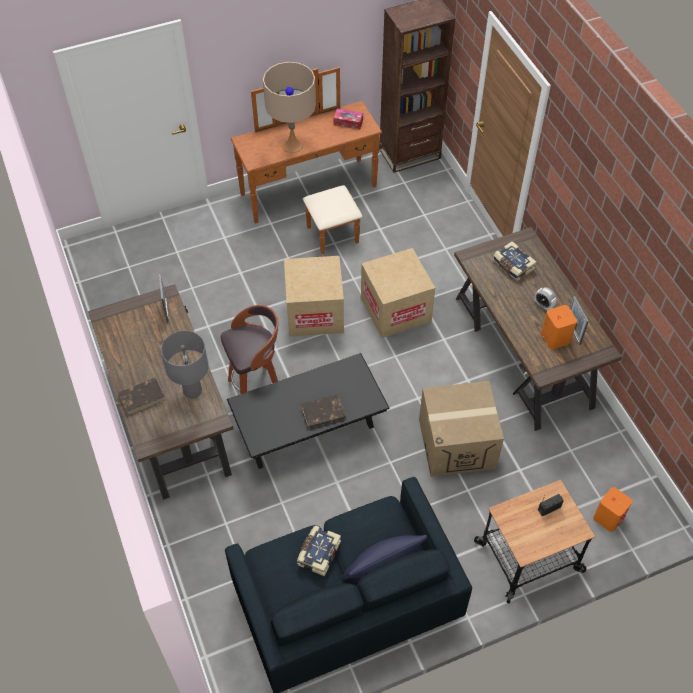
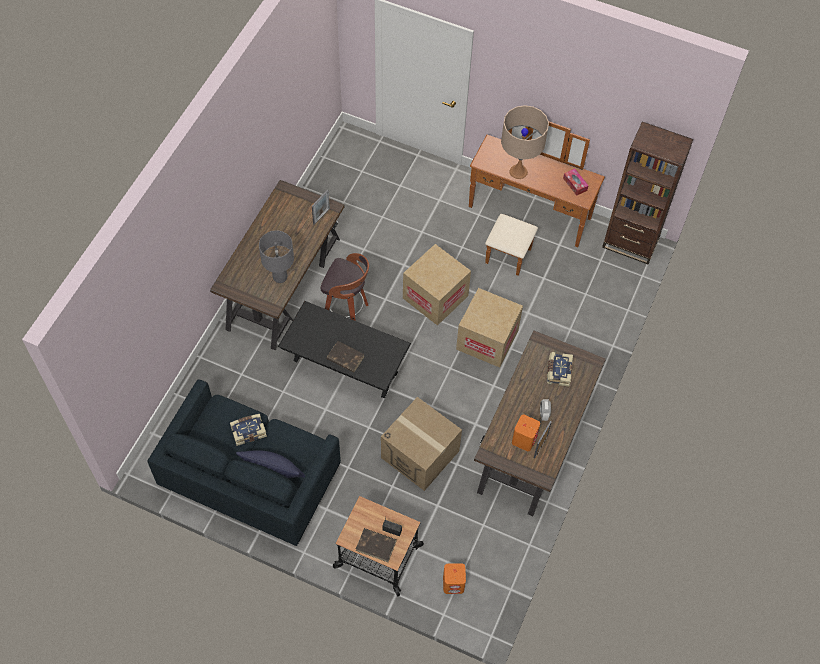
camera: 45 degrees right, 5 degrees up
brown book [118,377,166,415] -> brown book moved to [356,528,397,562]

